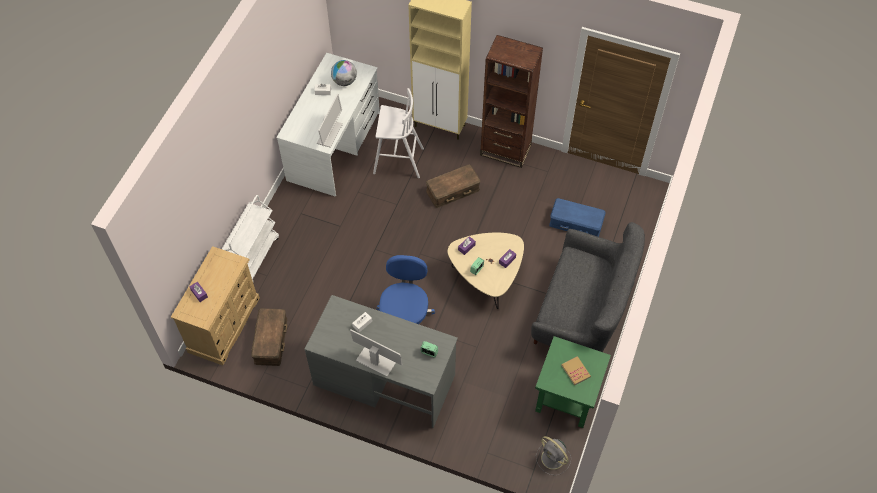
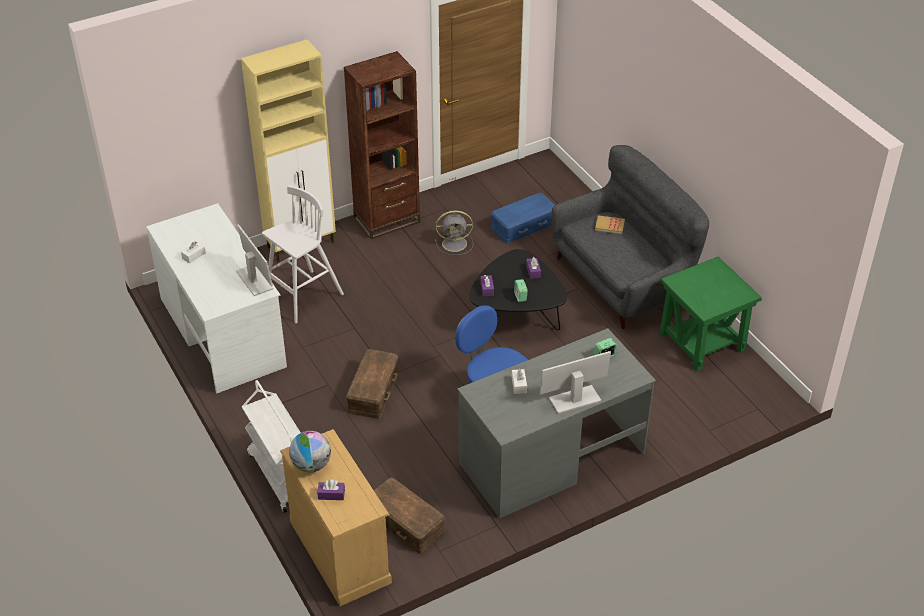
camera: 50 degrees left, 15 degrees down
globe [331,60,357,86] -> globe moved to [289,431,331,472]
brown storage box [426,164,480,208] -> brown storage box moved to [346,349,399,419]
beige coffee table [448,233,524,309] -> black coffee table [469,249,567,330]
grey fan [536,436,571,476] -> grey fan moved to [435,211,473,255]
book [561,356,591,386] -> book moved to [595,215,625,234]

